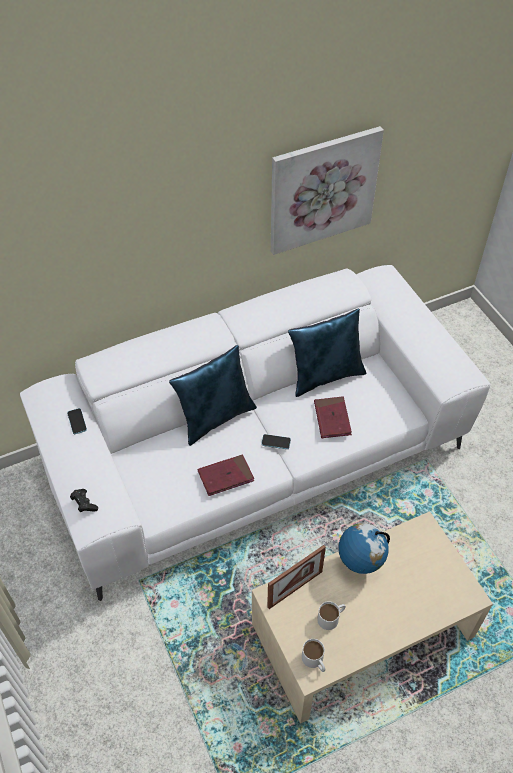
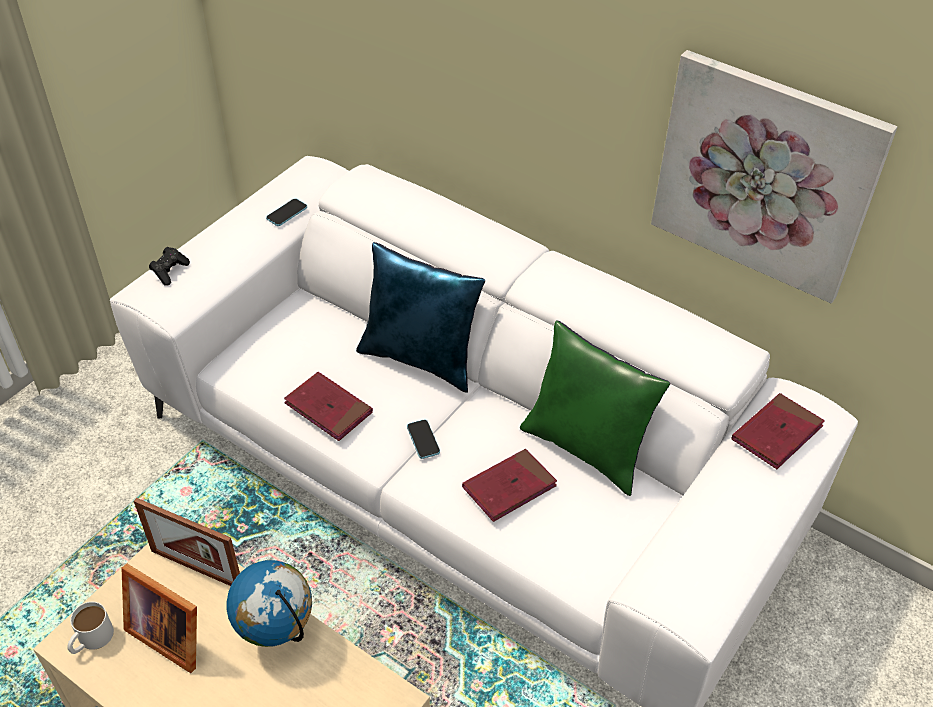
camera: 60 degrees right, 5 degrees down
blue pillow [288,309,367,397] -> green pillow [520,320,670,496]
white mug [317,601,346,630] -> picture frame [121,564,197,673]
none -> red book [731,393,825,469]

